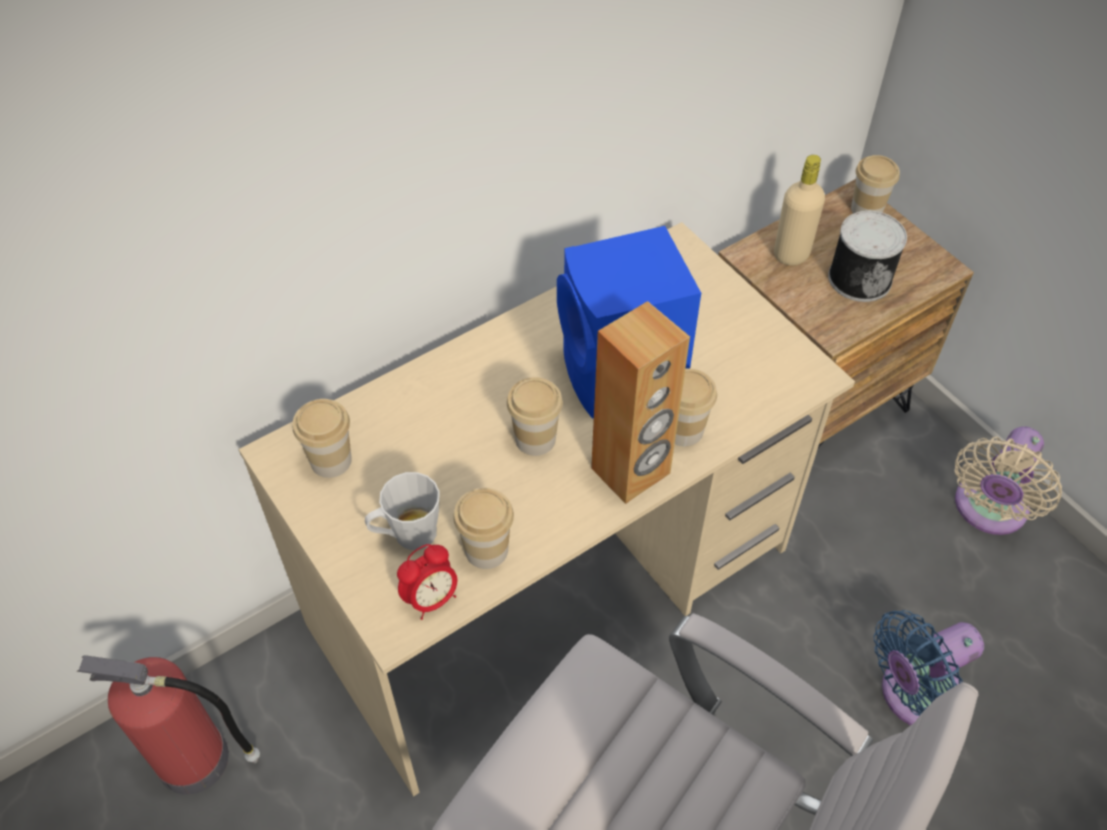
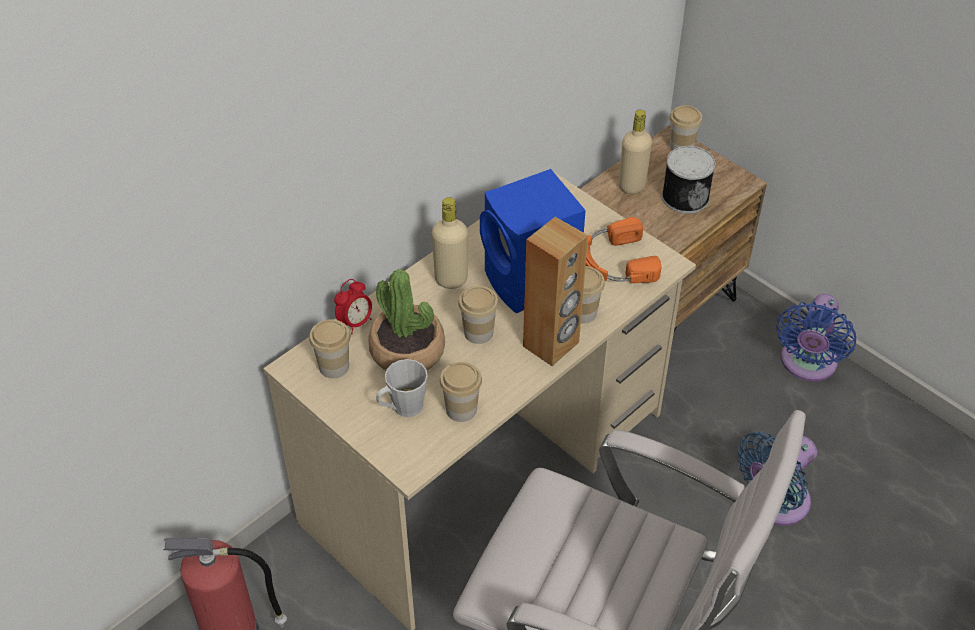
camera: 10 degrees left, 5 degrees down
alarm clock [397,544,458,620] -> alarm clock moved to [334,279,372,334]
beige fan [954,426,1062,535] -> blue fan [777,294,856,381]
none -> potted plant [368,269,445,370]
none -> beige bottle [432,197,468,289]
none -> orange headphones [586,217,662,283]

